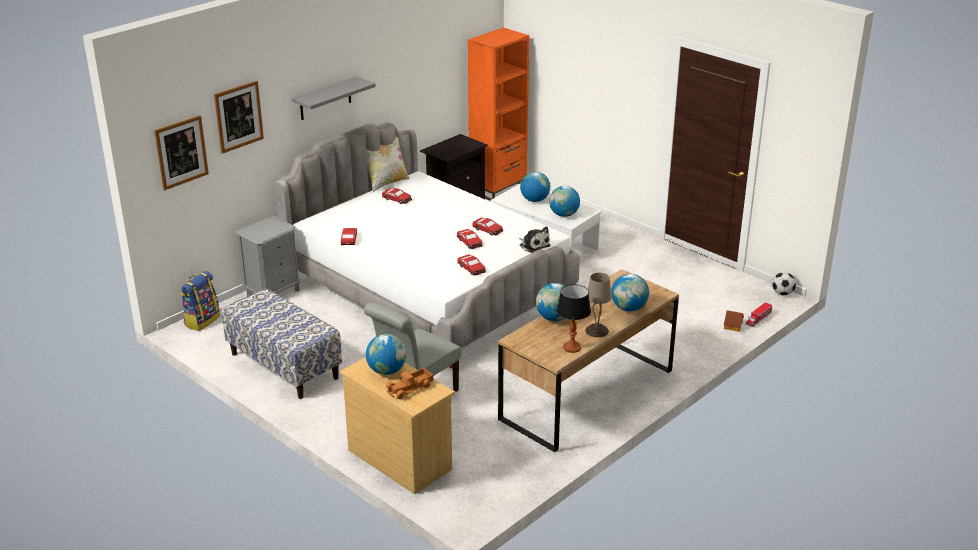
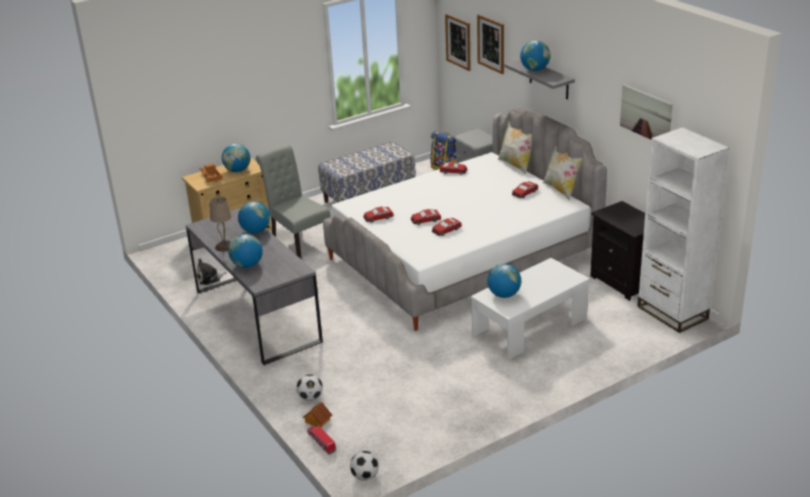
camera: 105 degrees right, 0 degrees up
orange bookcase [468,27,529,200] -> white bookcase [637,127,730,333]
brown desk [498,269,679,453] -> grey desk [186,208,323,366]
plush toy [519,226,550,253] -> plush toy moved to [196,258,226,285]
globe [520,172,550,202] -> globe moved to [520,40,550,71]
table lamp [557,284,591,353] -> none
none -> football [297,374,323,401]
none -> pillow [497,121,532,174]
none -> picture [620,84,673,140]

